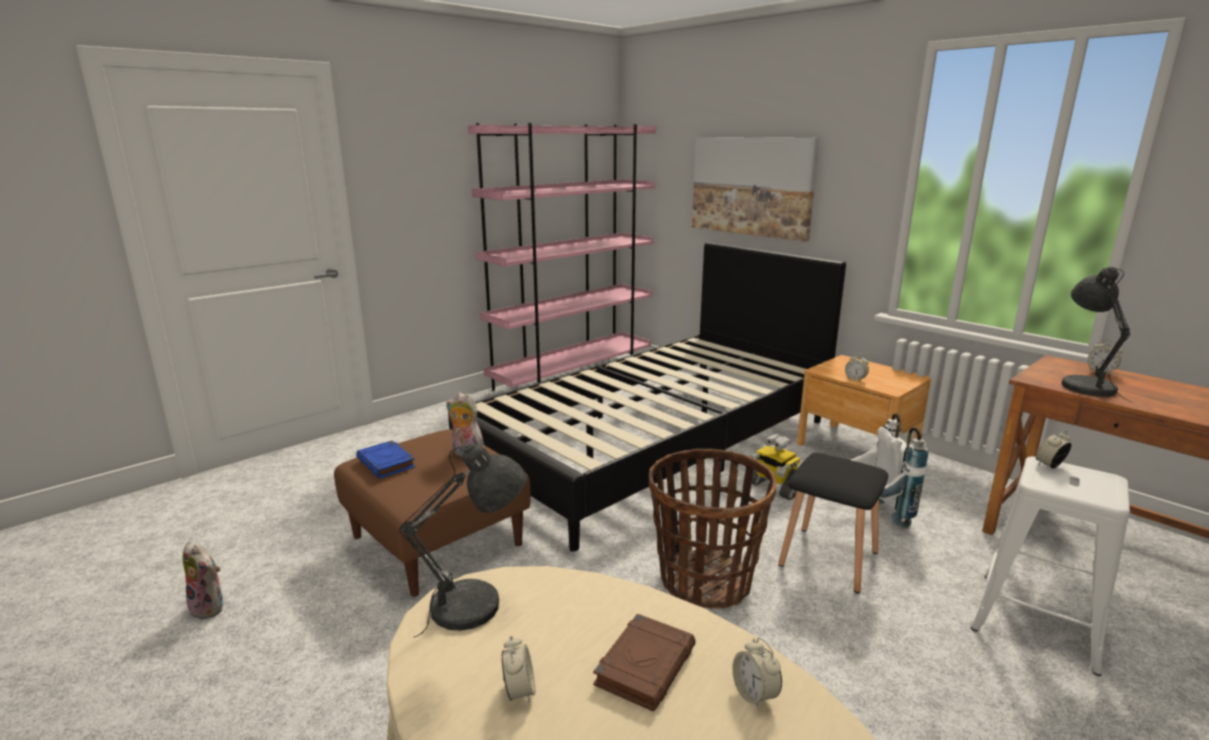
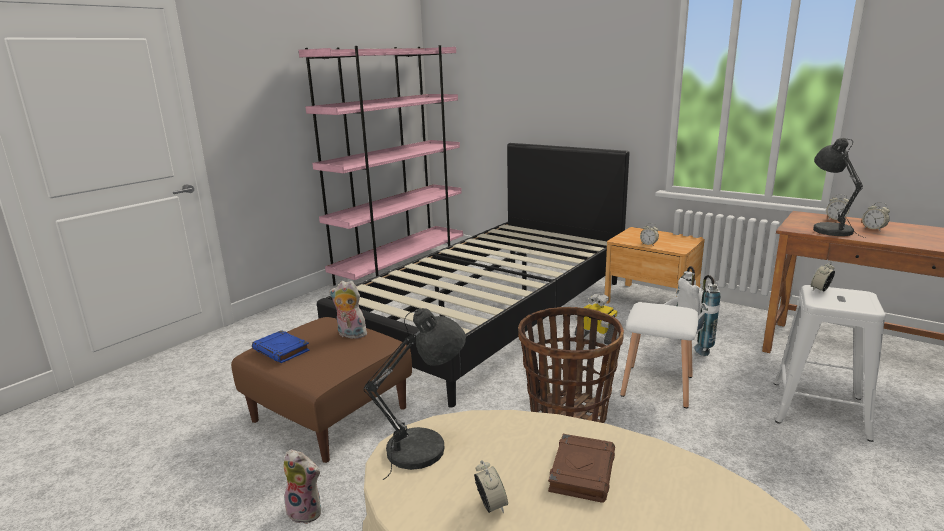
camera: 10 degrees left, 0 degrees up
plush toy [183,541,223,620] -> plush toy moved to [283,450,321,524]
picture [692,137,819,242] -> none
alarm clock [732,637,782,709] -> alarm clock moved to [862,202,890,230]
black stool [778,453,889,593] -> white stool [620,302,698,408]

